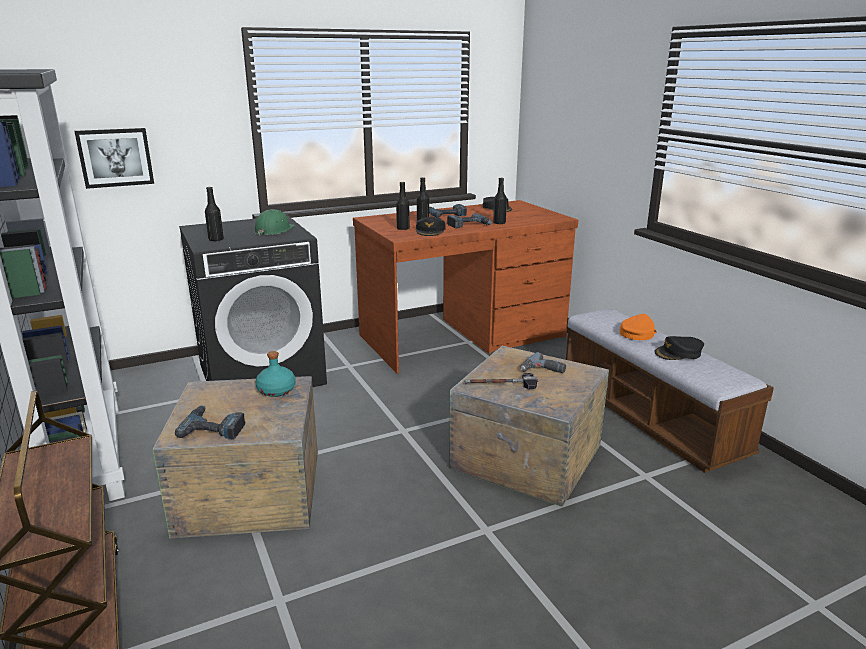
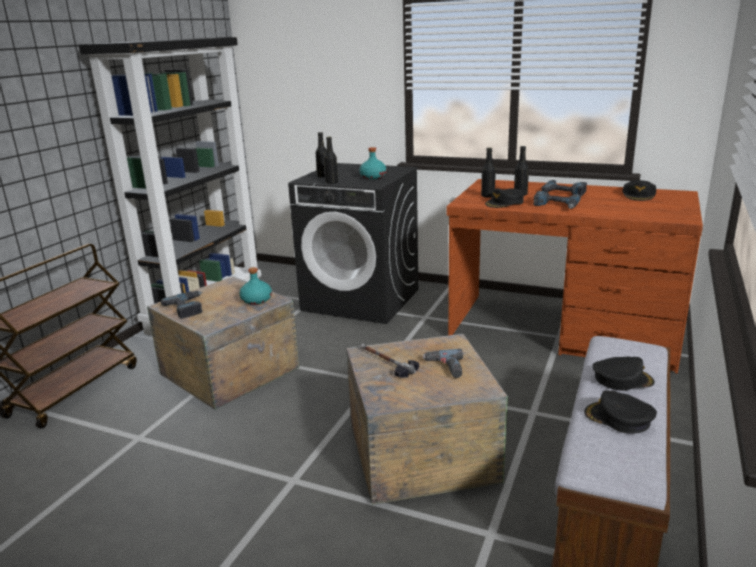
camera: 50 degrees right, 0 degrees up
picture [74,128,154,189] -> none
green hard hat [254,209,295,236] -> turquoise bottle [359,147,387,179]
black bottle [493,178,507,225] -> black bottle moved to [324,136,338,184]
orange cap [619,314,657,340] -> black cap [592,357,655,391]

